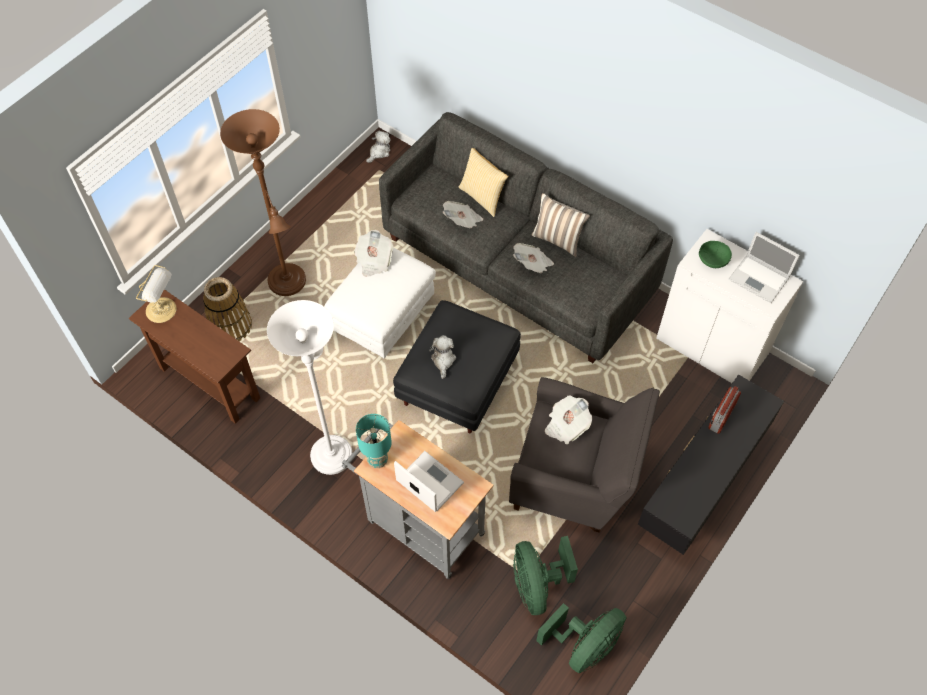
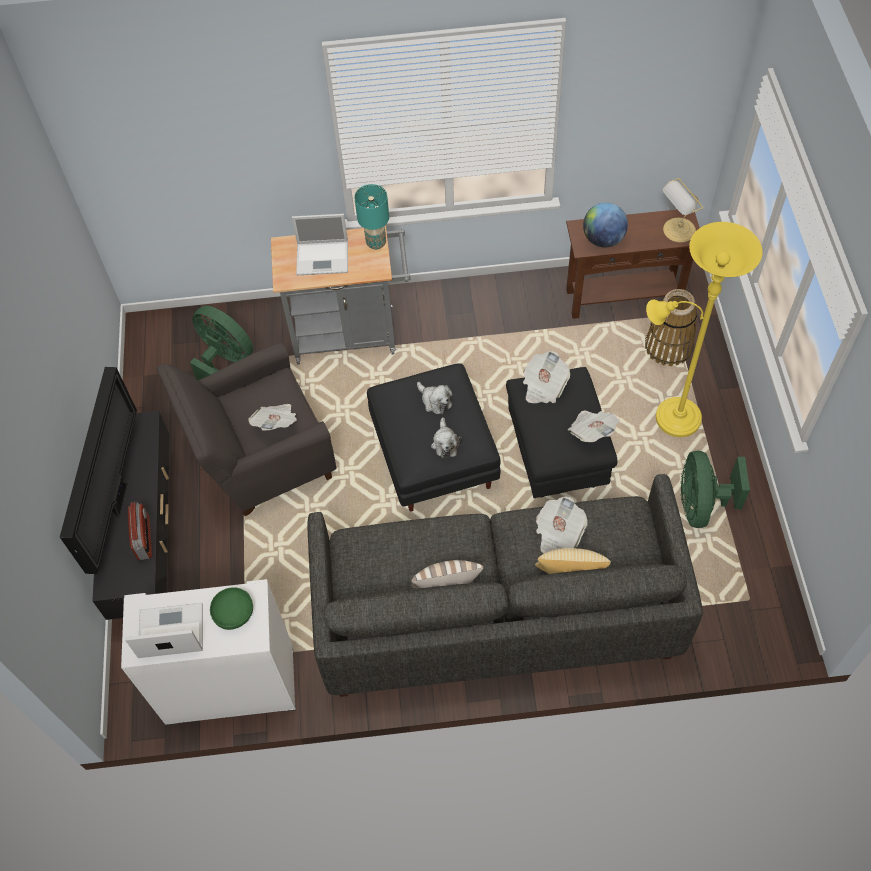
camera: 140 degrees right, 0 degrees up
brown floor lamp [220,109,306,296] -> yellow floor lamp [646,222,763,437]
white floor lamp [267,300,353,475] -> none
white ottoman [324,248,436,358] -> black ottoman [506,367,617,498]
plush toy [366,131,391,163] -> plush toy moved to [431,417,462,458]
newspaper [513,243,554,273] -> newspaper moved to [523,351,570,403]
green fan [536,603,627,673] -> green fan moved to [681,451,750,528]
none -> television [60,367,137,574]
none -> globe [583,202,628,247]

